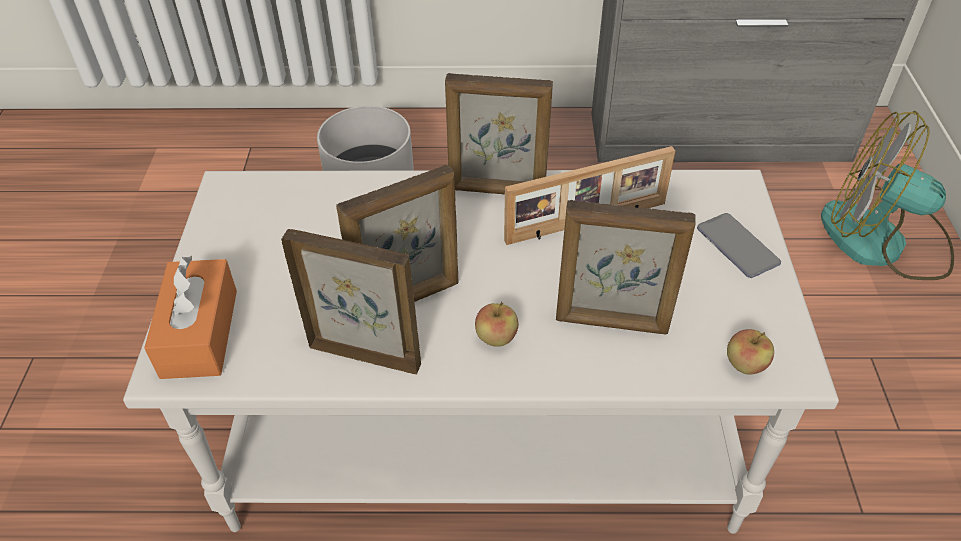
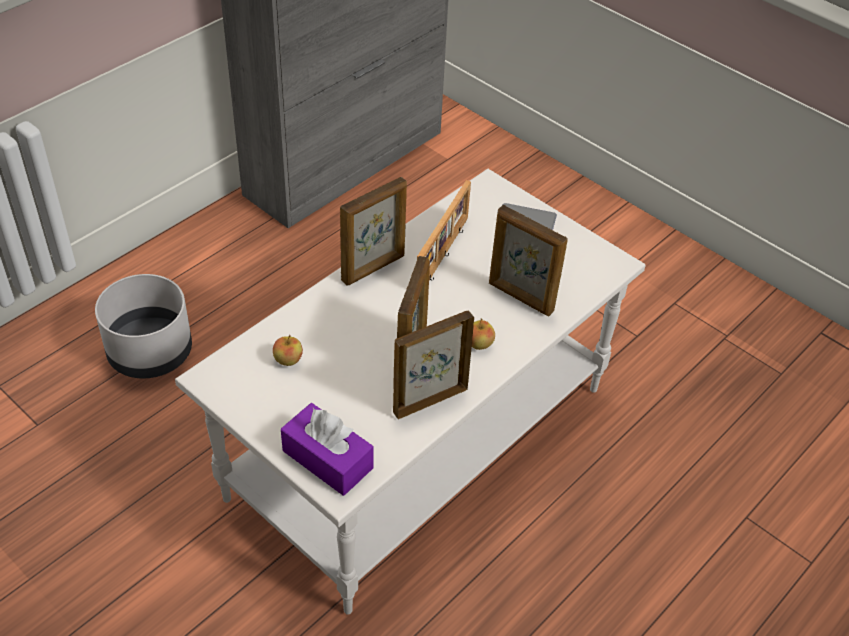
camera: 50 degrees left, 0 degrees up
orange tissue box [144,256,237,379] -> purple tissue box [281,403,374,496]
picture frame [556,200,696,334] -> picture frame turned 75 degrees clockwise [489,205,568,316]
apple [727,329,774,375] -> apple moved to [273,335,303,366]
fan [821,111,954,280] -> none

